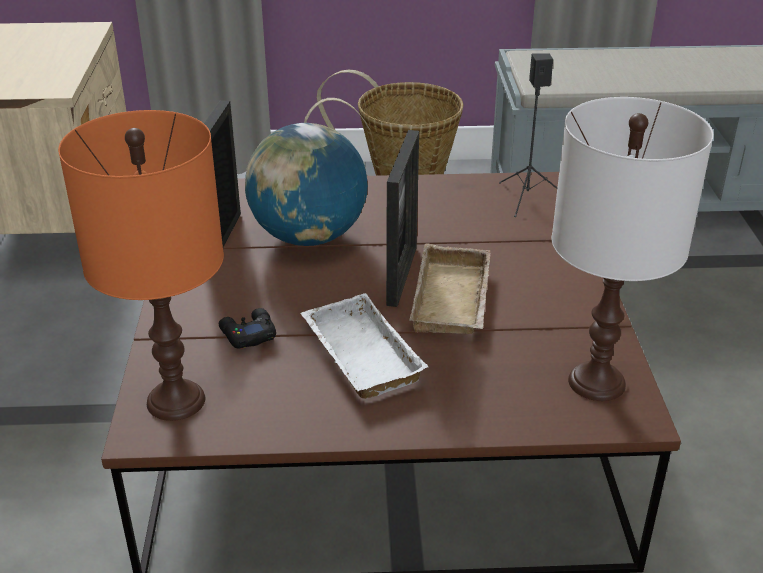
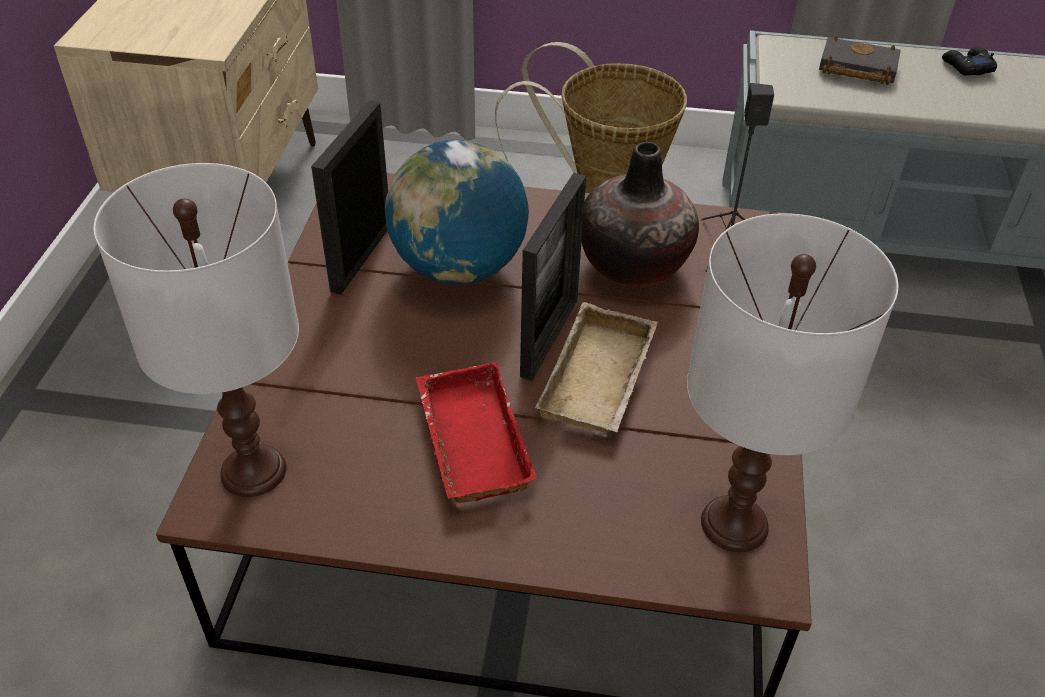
camera: 10 degrees right, 10 degrees up
orange table lamp [58,110,224,421] -> white table lamp [93,163,299,497]
black game controller [219,308,276,349] -> black game controller moved to [942,47,997,76]
white tray [301,293,429,399] -> red tray [415,362,537,503]
none -> vase [582,142,699,287]
none -> black book [819,35,901,85]

